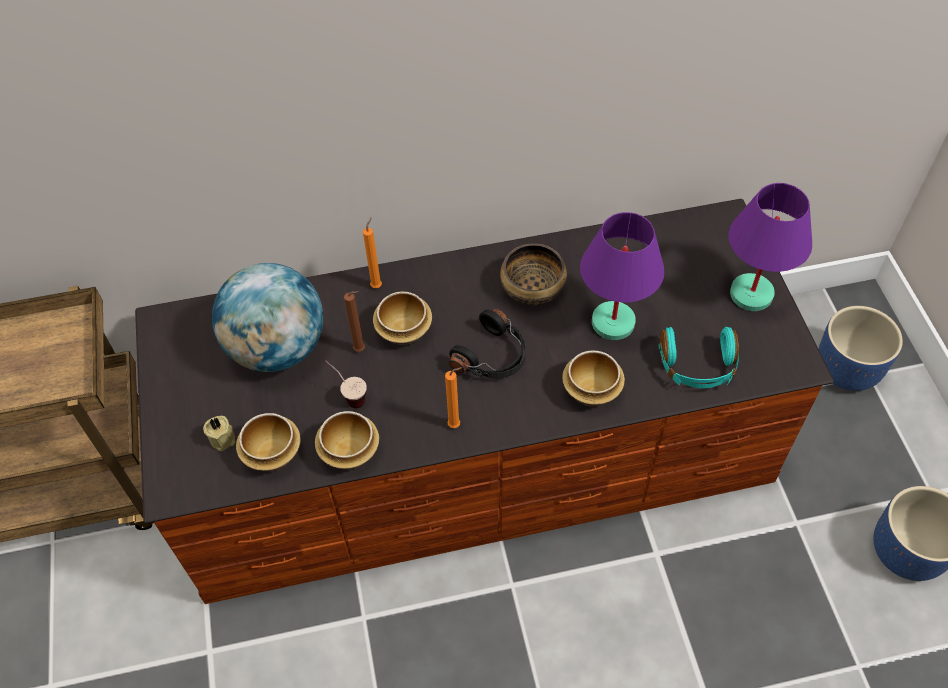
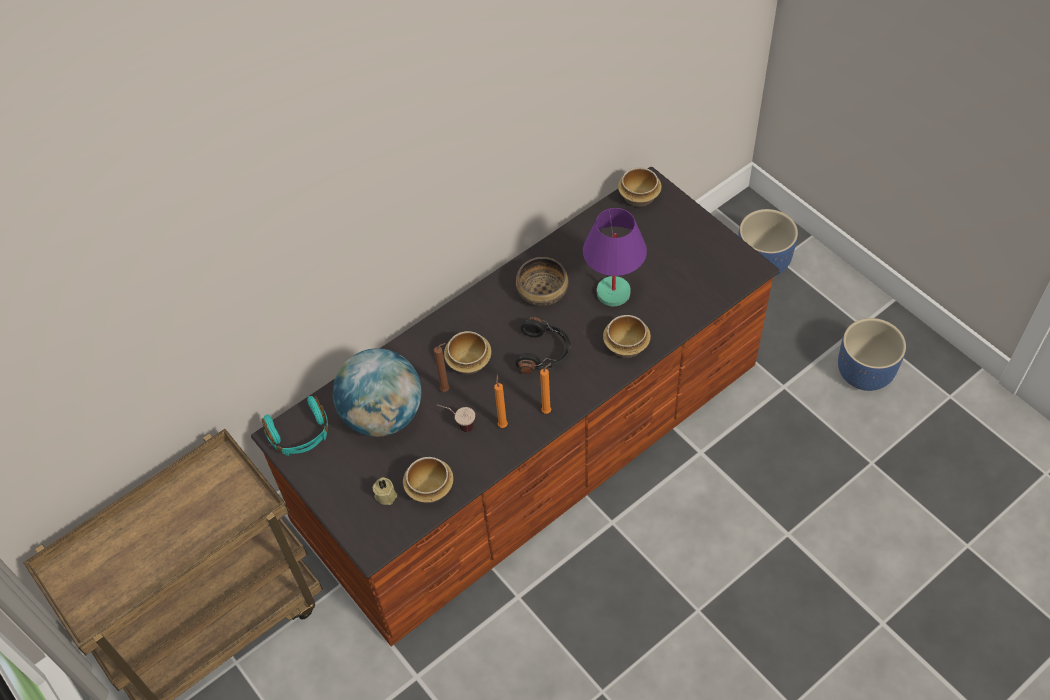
camera: 25 degrees left, 0 degrees up
bowl [315,411,379,469] -> bowl moved to [618,167,662,207]
orange candle [363,217,382,288] -> orange candle moved to [494,374,508,428]
turquoise headphones [659,327,739,389] -> turquoise headphones moved to [261,396,328,456]
purple table lamp [728,183,812,311] -> none

